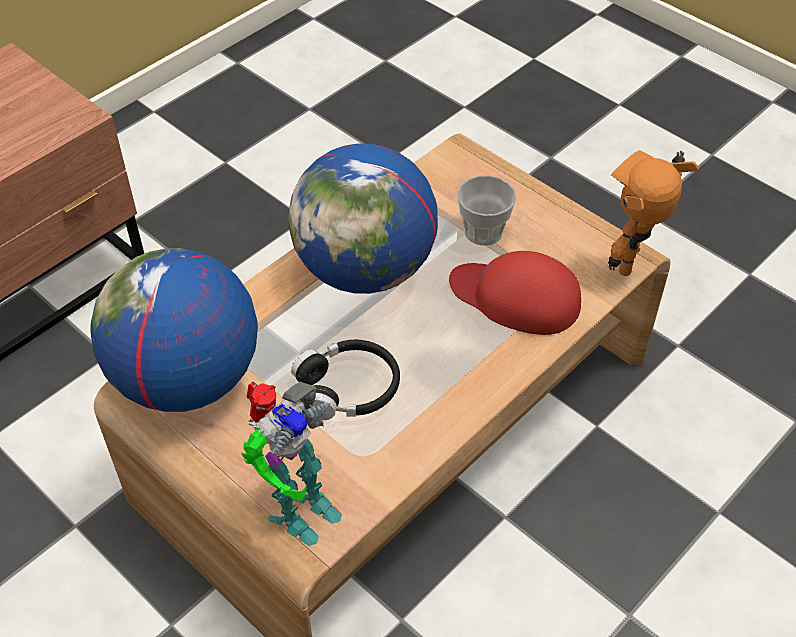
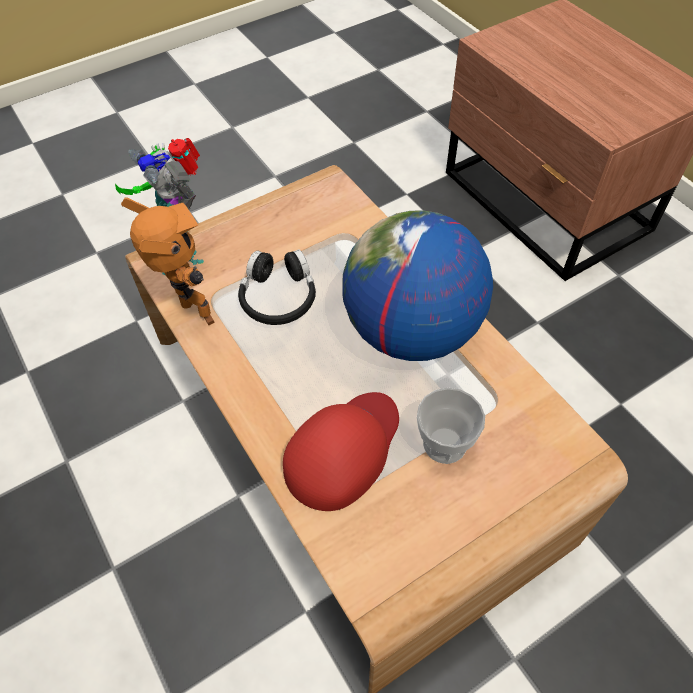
camera: 105 degrees right, 5 degrees up
globe [90,248,258,412] -> none
toy robot [608,150,699,276] -> toy robot moved to [121,197,214,325]

